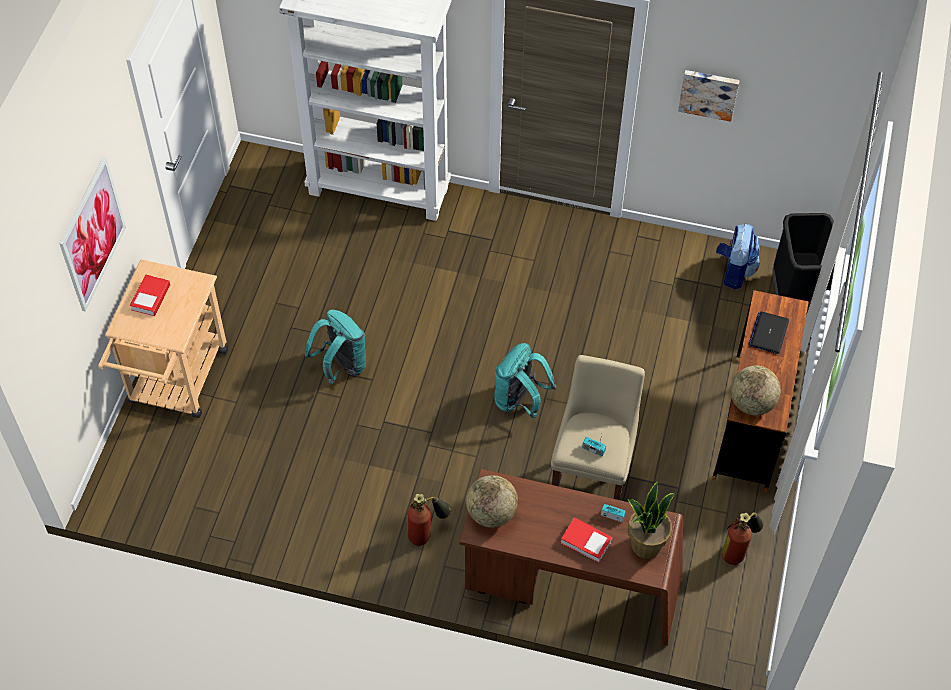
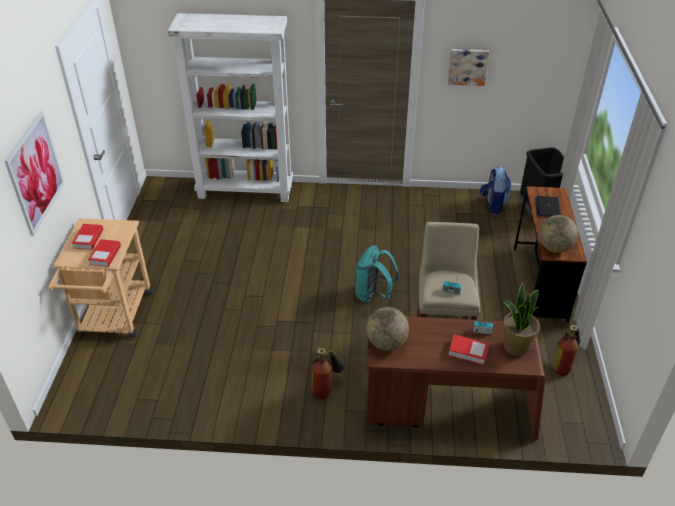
camera: 10 degrees left, 15 degrees down
turquoise backpack [305,310,366,384] -> none
none -> book [88,239,121,267]

